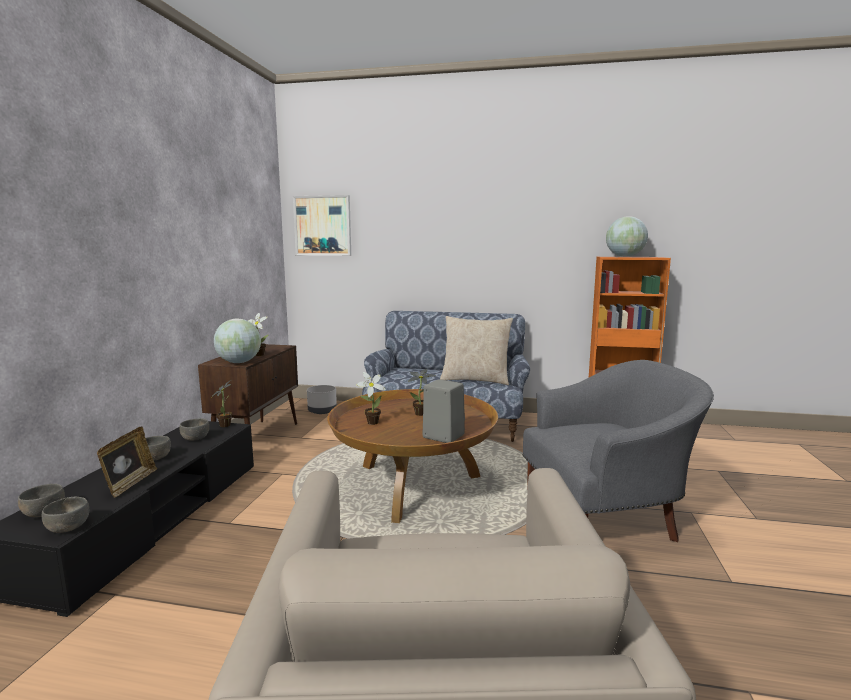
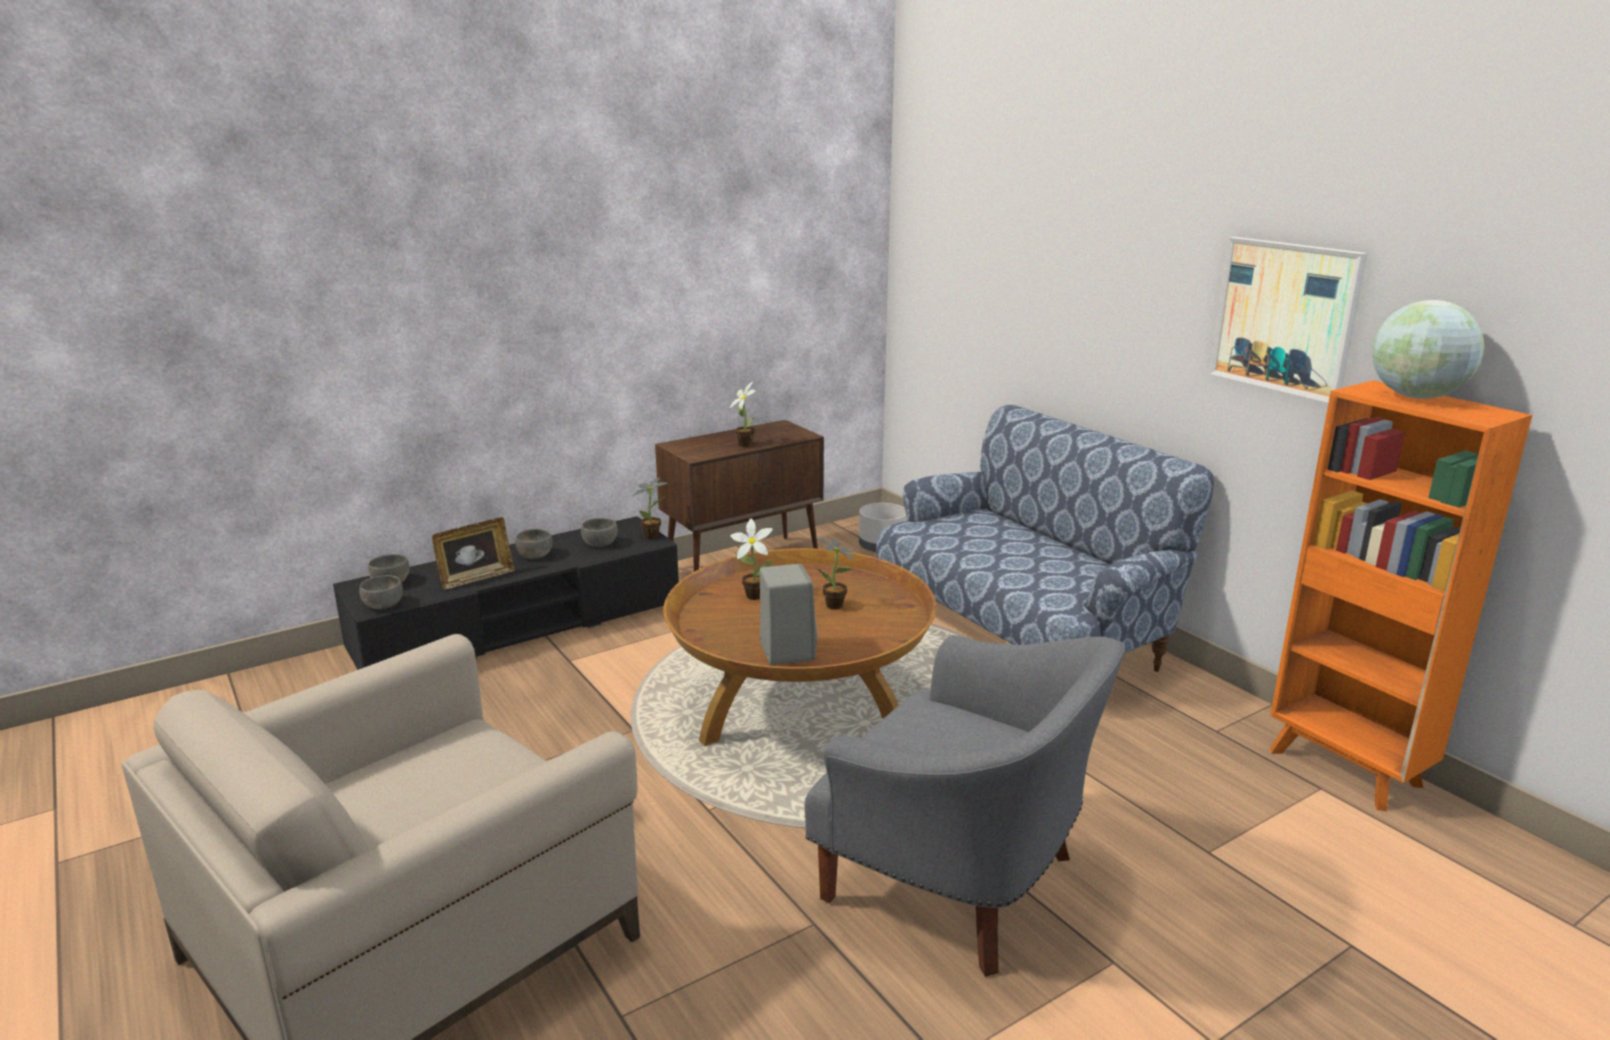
camera: 45 degrees right, 10 degrees up
globe [214,319,261,363] -> none
picture [293,195,351,256] -> picture moved to [1209,237,1368,403]
beige pillow [440,316,513,385] -> none

